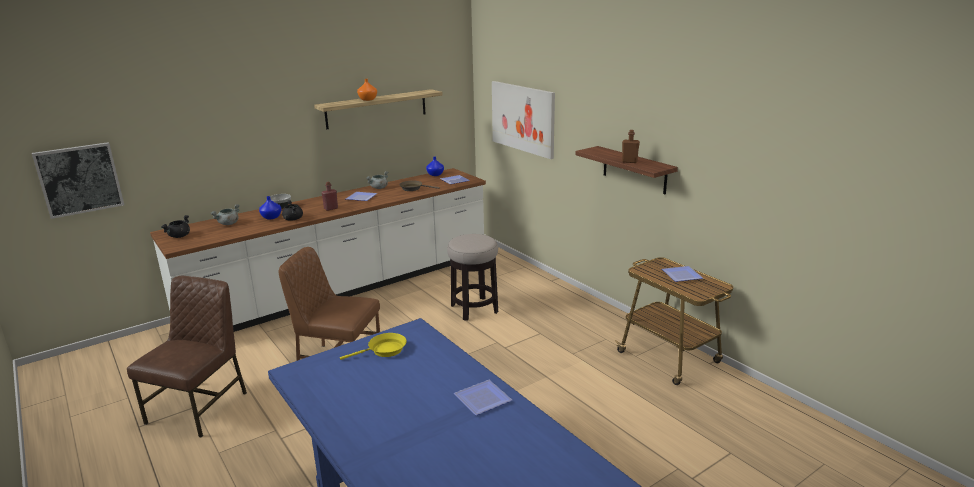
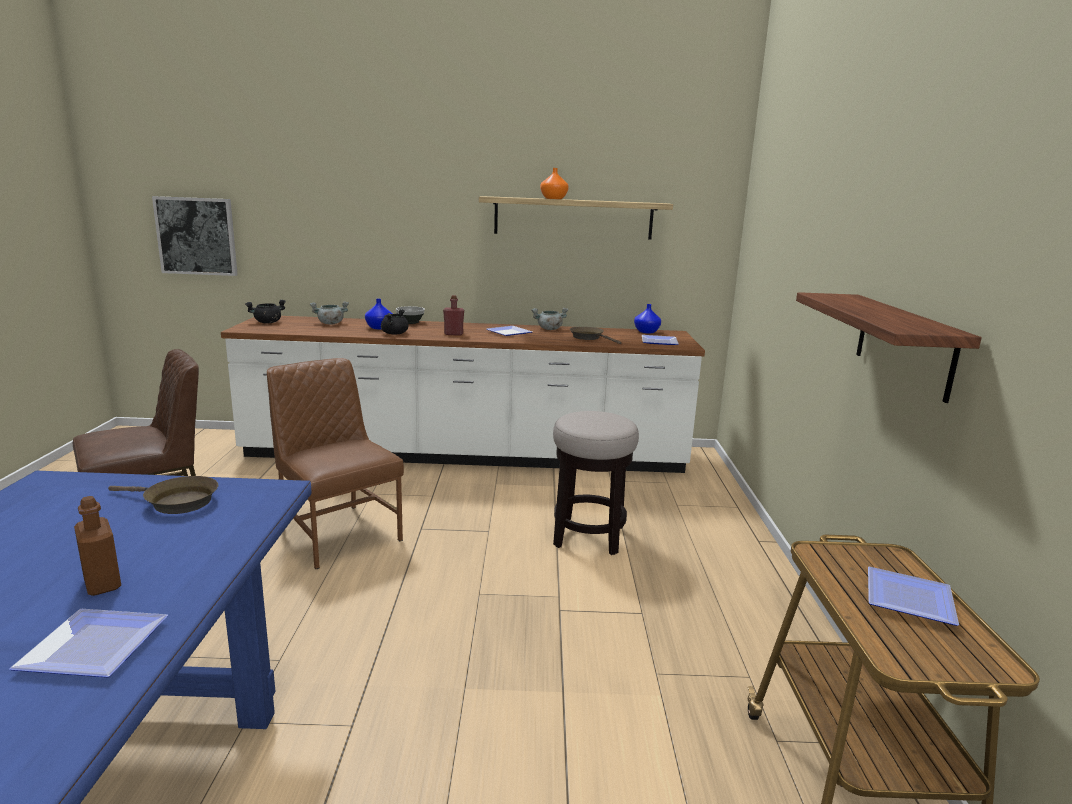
camera: 35 degrees right, 5 degrees down
yellow frying pan [340,333,407,360] -> brown frying pan [108,476,218,514]
picture [492,81,555,159] -> none
brown bottle [622,130,640,163] -> brown bottle moved to [74,496,121,596]

